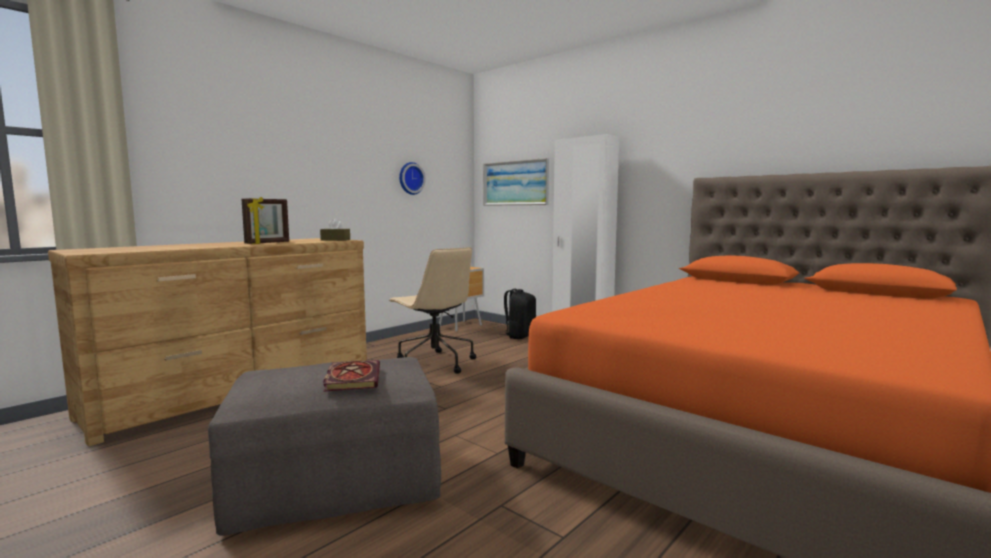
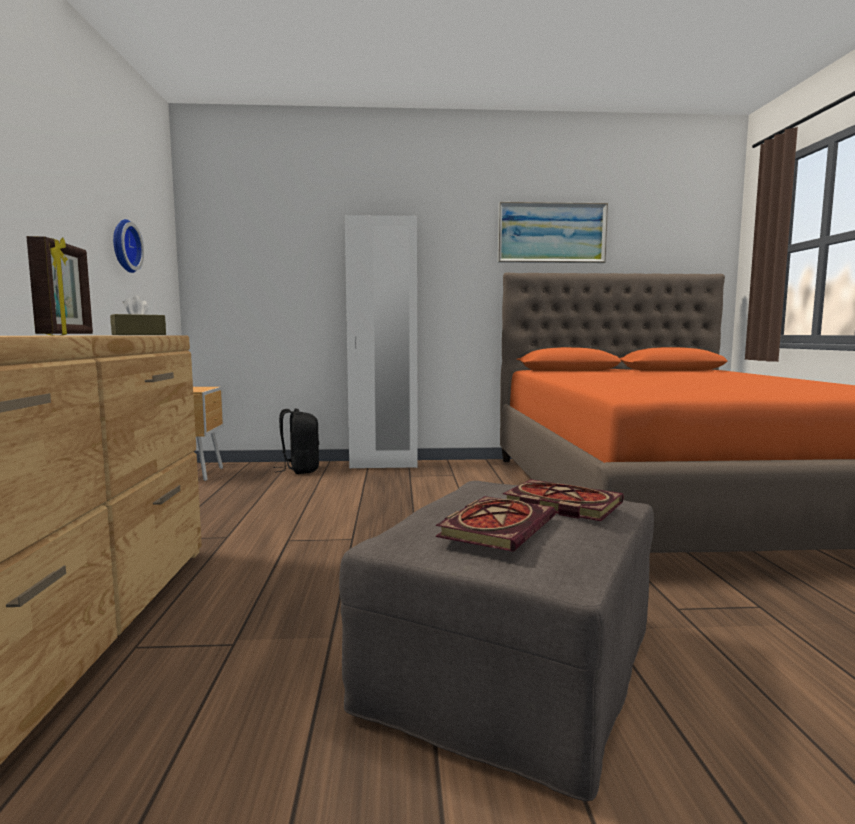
camera: 45 degrees left, 0 degrees up
beige office chair [389,247,476,374] -> none
picture [483,158,549,206] -> picture moved to [498,202,608,263]
none -> book [436,496,556,552]

